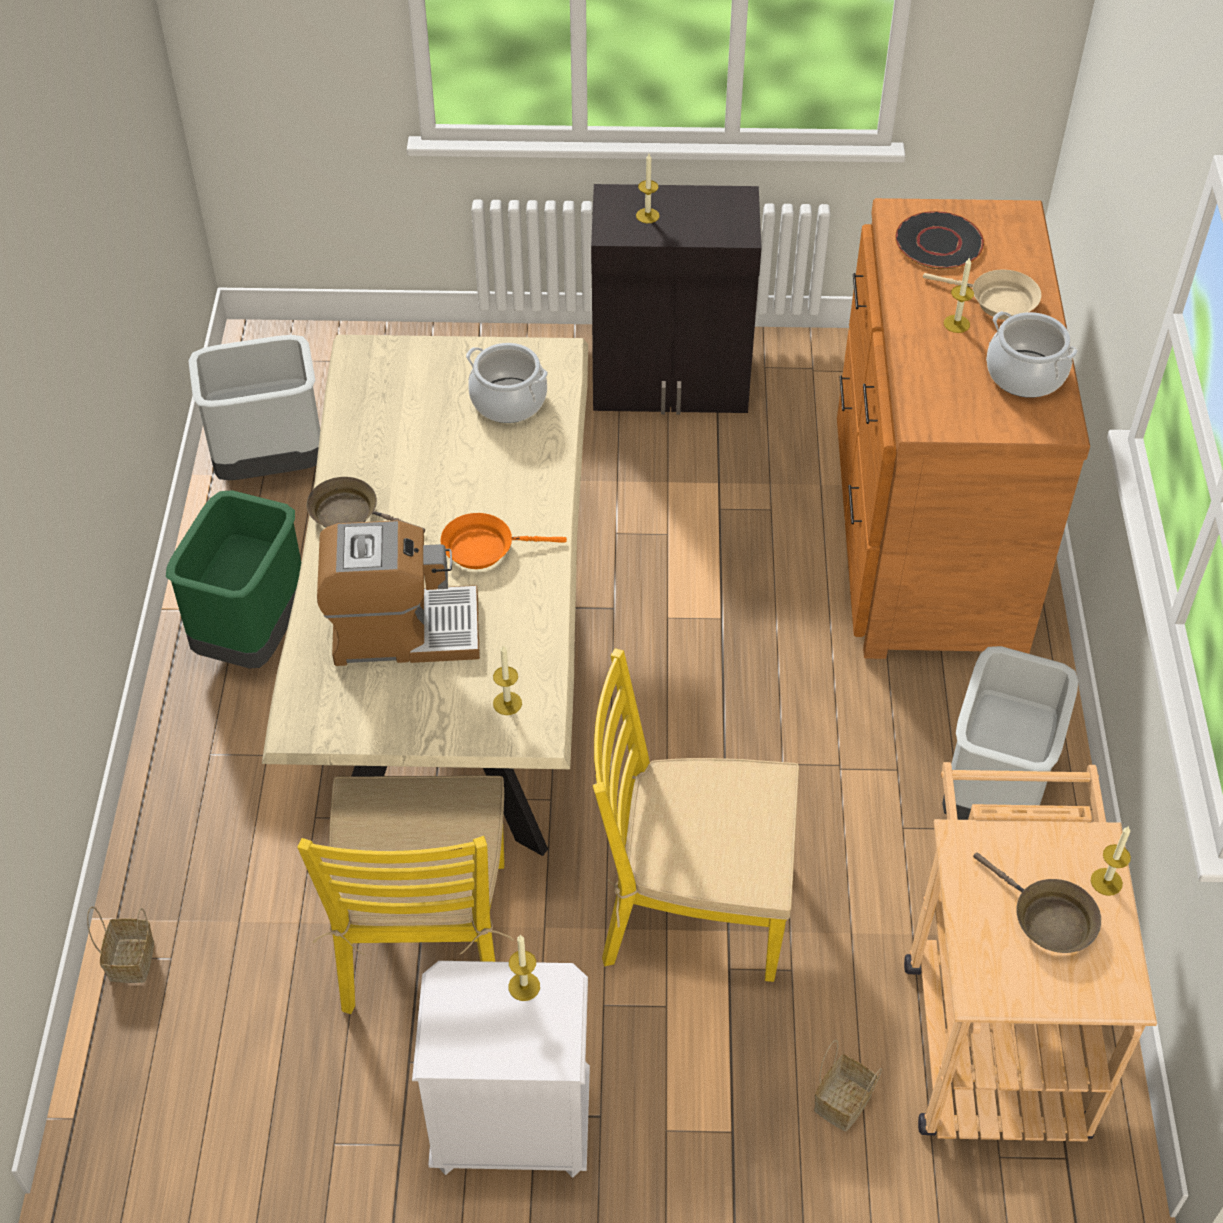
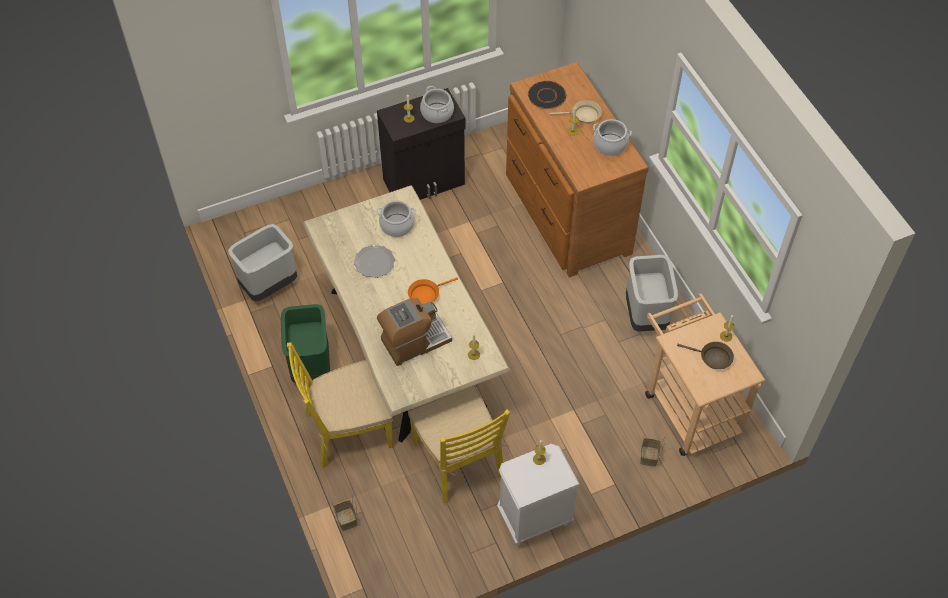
camera: 25 degrees left, 5 degrees up
brown frying pan [307,477,425,532] -> none
yellow chair [593,648,799,982] -> yellow chair moved to [287,342,393,468]
none -> plate [354,245,395,278]
none -> cooking pot [420,86,454,123]

